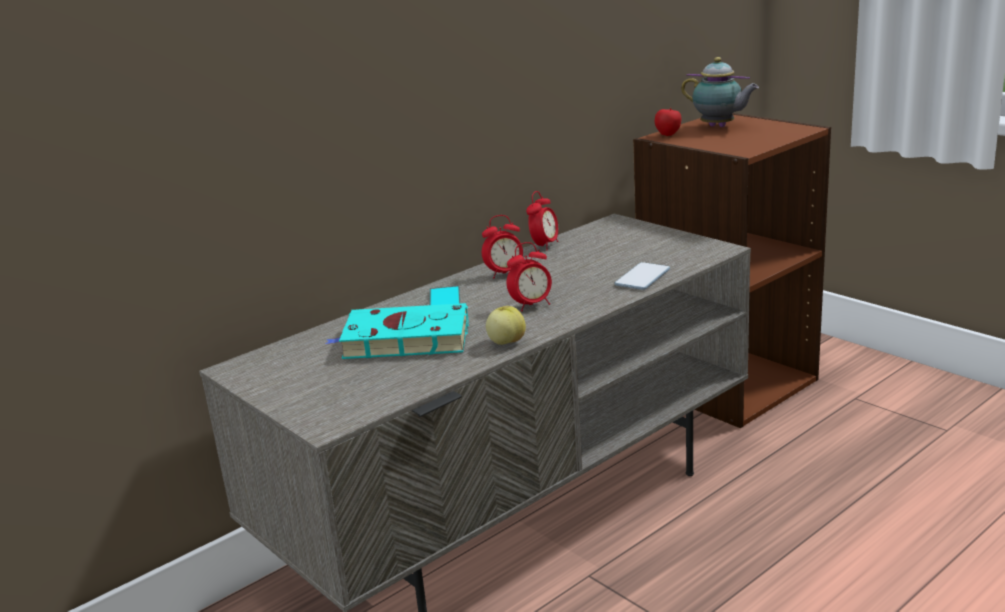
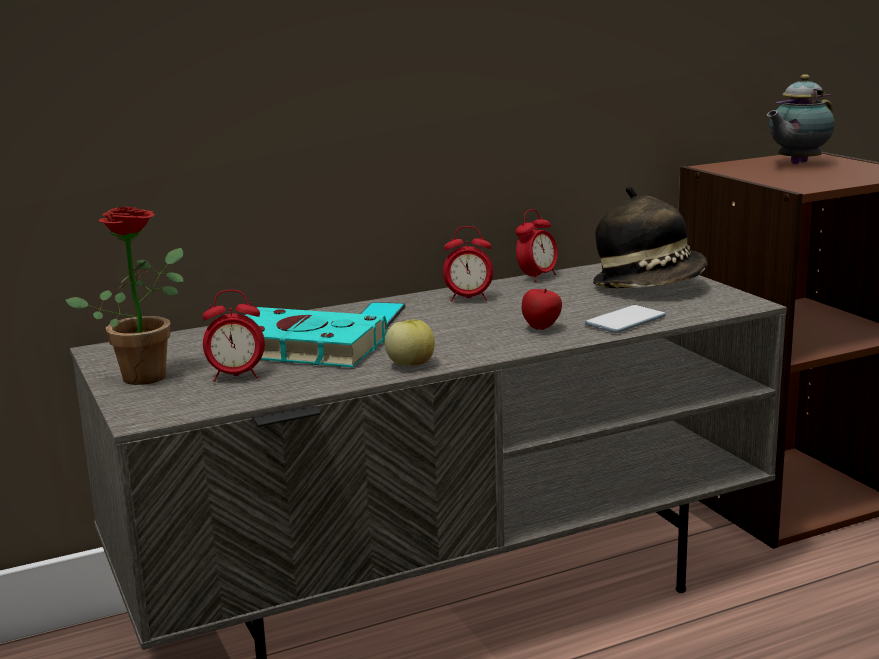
camera: 15 degrees right, 5 degrees down
alarm clock [507,242,552,311] -> alarm clock moved to [202,290,265,382]
apple [655,108,681,136] -> apple moved to [522,288,562,330]
teapot [681,57,759,127] -> teapot turned 90 degrees clockwise [767,74,835,164]
none -> potted plant [65,207,184,385]
none -> hat [593,186,707,288]

